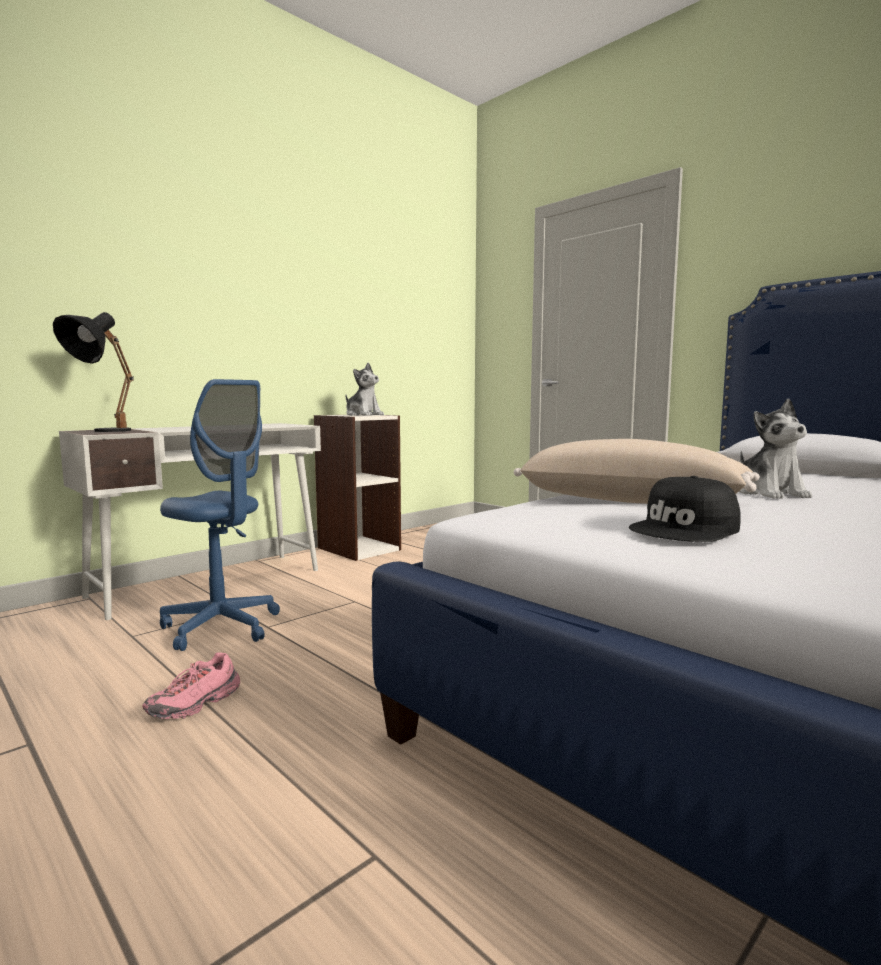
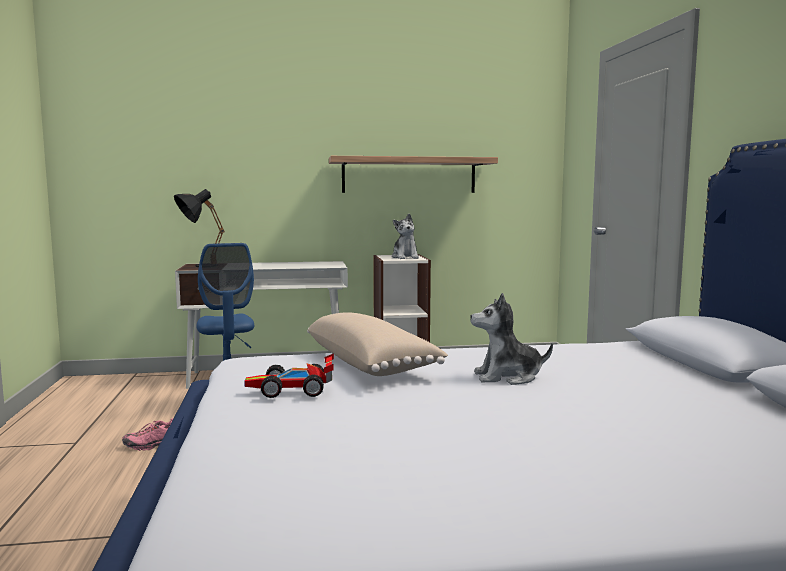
camera: 35 degrees right, 0 degrees up
black cap [629,476,741,542] -> toy car [244,353,334,398]
plush toy [739,399,812,499] -> plush toy turned 60 degrees clockwise [470,293,553,385]
none -> shelf [329,156,498,193]

